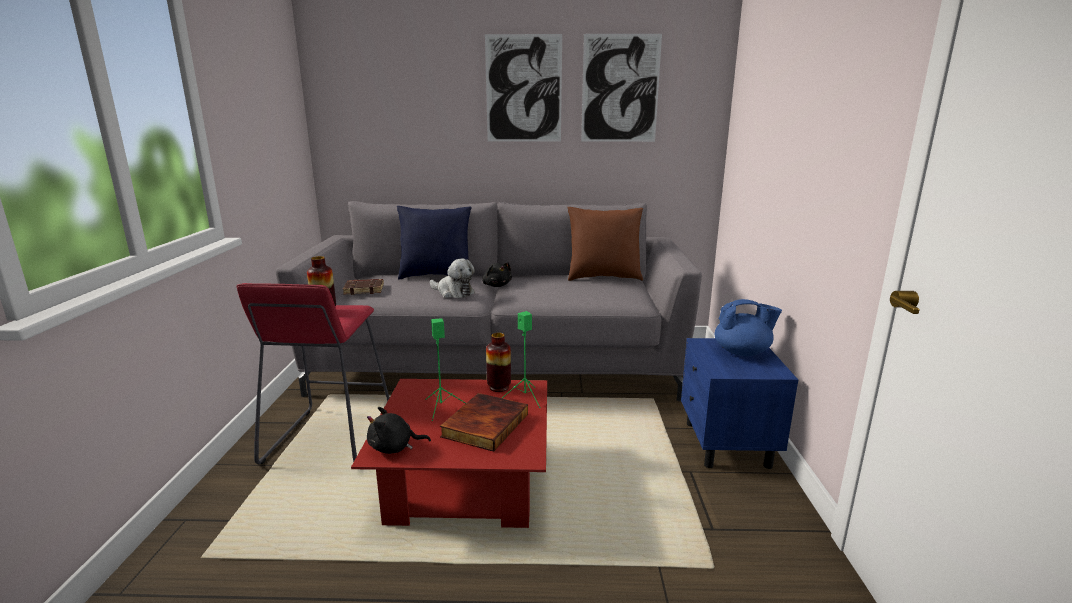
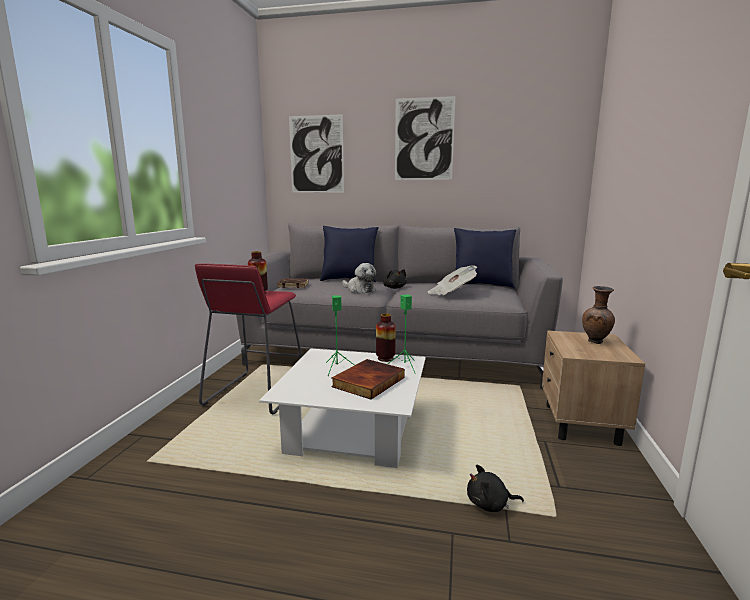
camera: 10 degrees right, 5 degrees down
red coffee table [351,379,547,528] -> white coffee table [259,349,426,468]
black plush toy [367,407,431,454] -> black plush toy moved to [467,465,524,512]
brown pillow [567,207,643,281] -> blue pillow [454,228,517,288]
picture [581,34,662,142] -> picture moved to [289,114,344,193]
blue nightstand [681,338,798,469] -> beige nightstand [542,331,645,446]
blue teapot [715,299,782,356] -> brown vase [582,286,615,344]
none -> newspaper [428,265,477,295]

